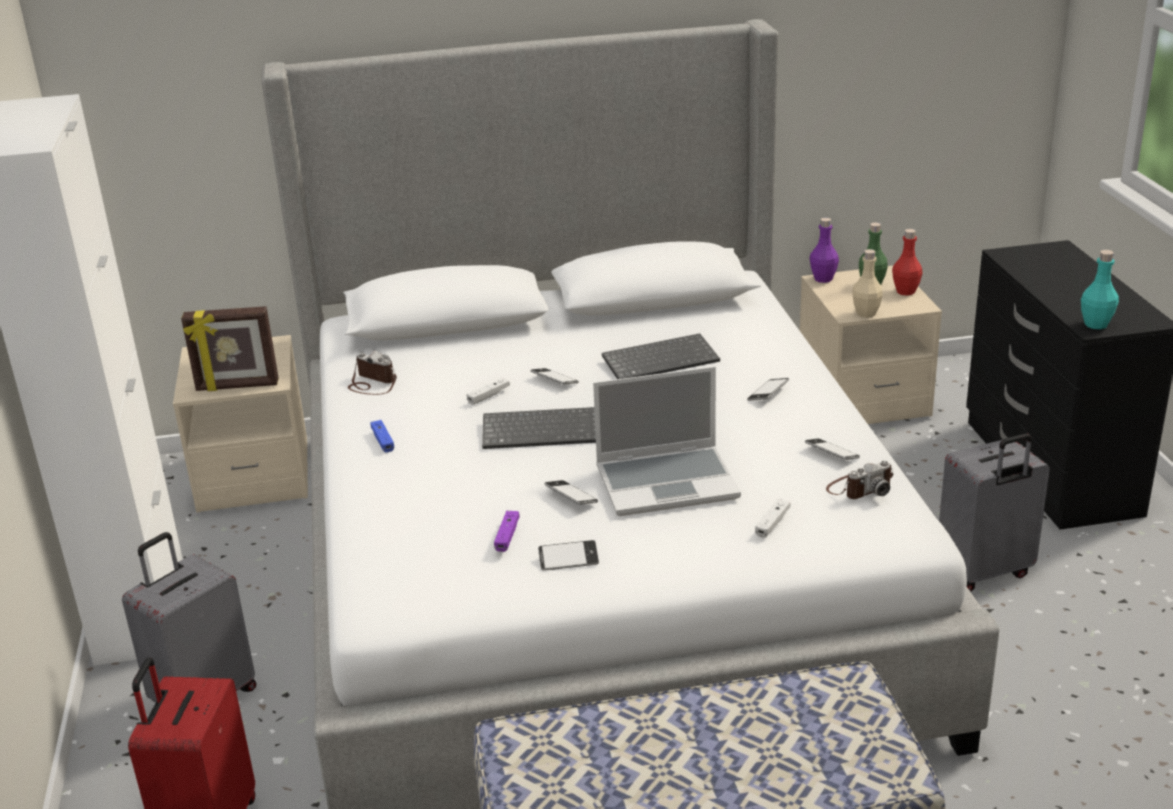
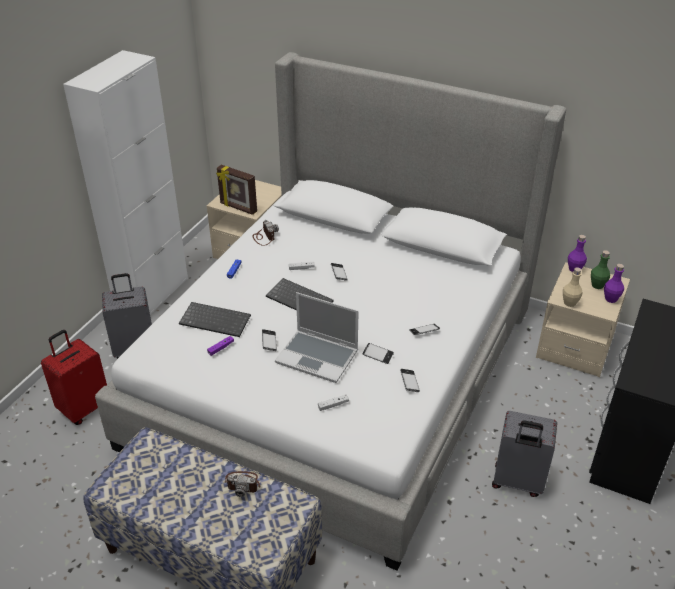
camera: 35 degrees right, 10 degrees up
phone [538,540,599,570] -> phone moved to [363,343,394,364]
keyboard [602,333,720,379] -> keyboard moved to [179,302,251,337]
camera [826,460,893,499] -> camera moved to [225,471,261,497]
red bottle [892,229,923,296] -> purple bottle [604,264,624,303]
turquoise bottle [1081,250,1119,329] -> none

